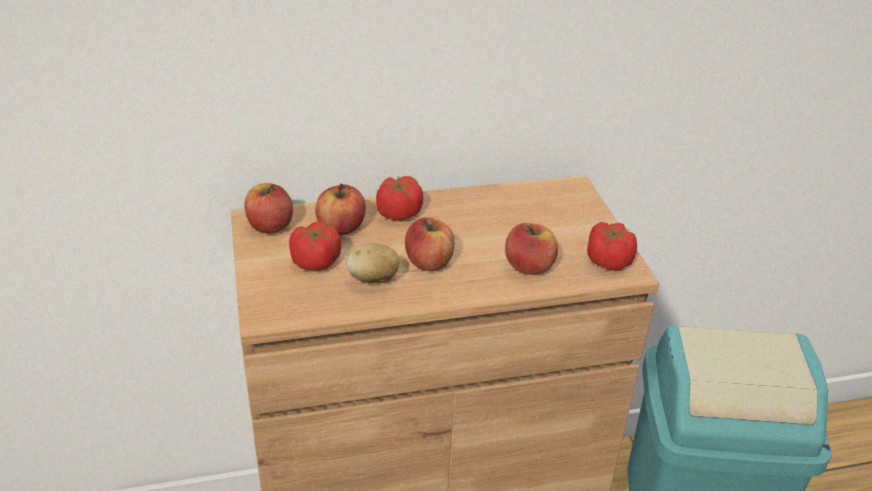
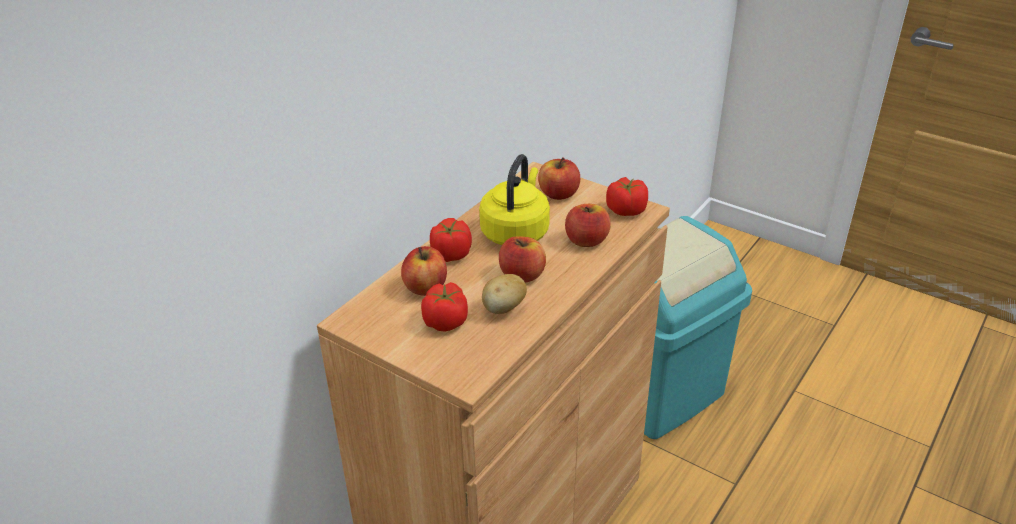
camera: 40 degrees left, 0 degrees up
apple [244,183,293,234] -> apple moved to [538,157,580,200]
none -> yellow kettle [479,154,550,245]

